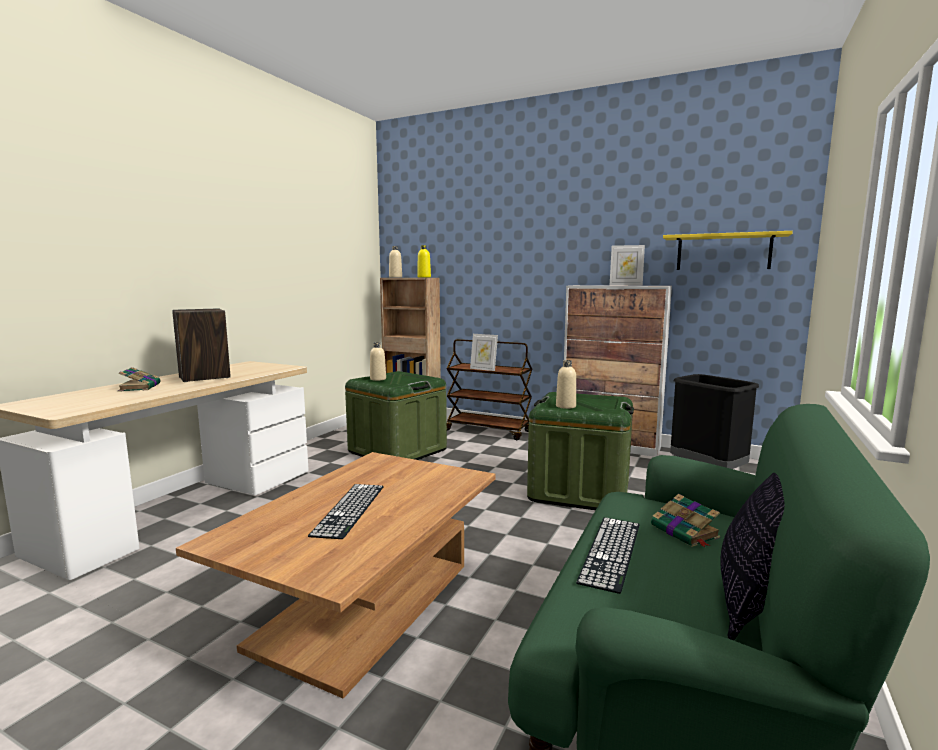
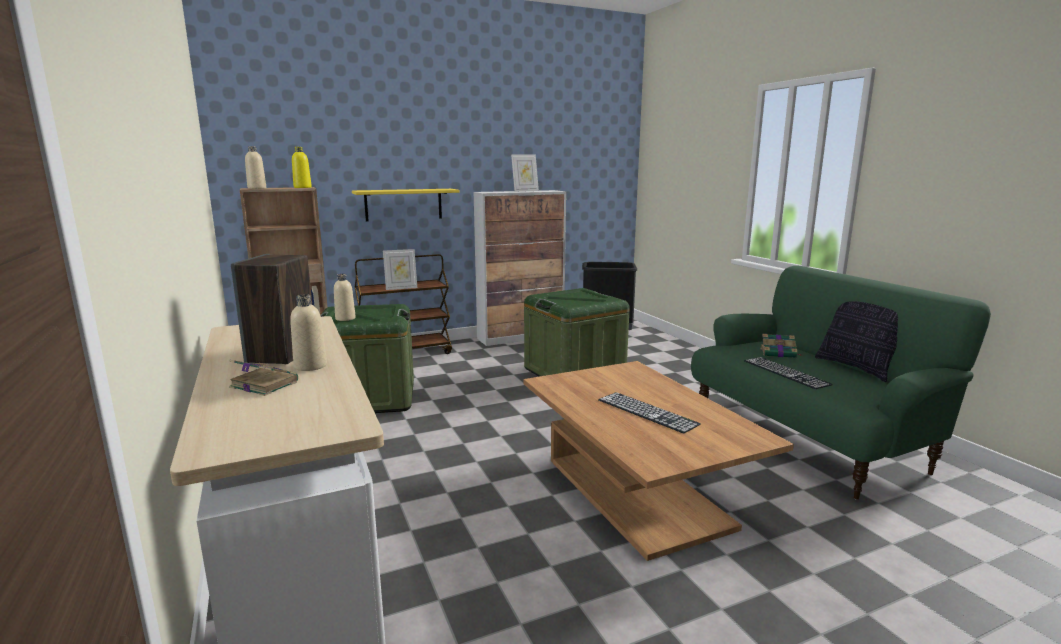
camera: 50 degrees left, 5 degrees up
beige bottle [556,360,576,409] -> beige bottle moved to [290,294,327,371]
yellow shelf [663,231,793,270] -> yellow shelf moved to [352,189,459,221]

